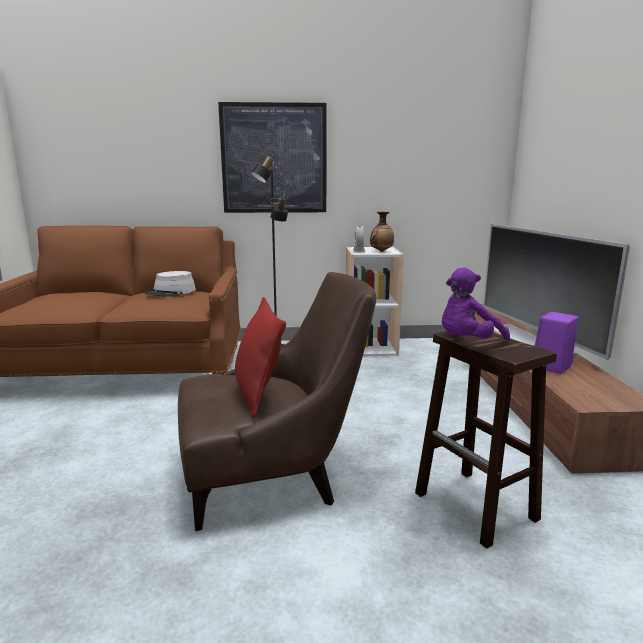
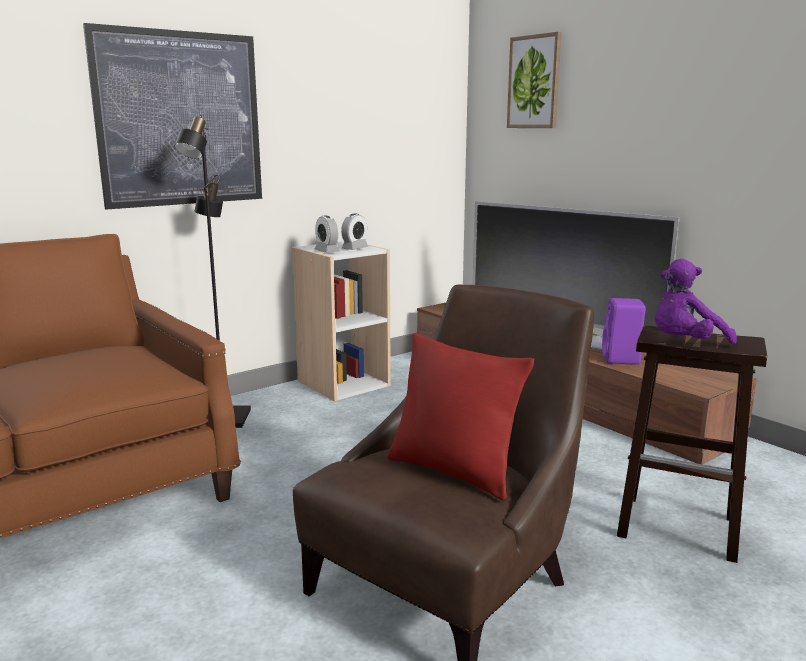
camera: 35 degrees left, 0 degrees up
grey hat [145,271,196,297] -> none
vase [370,212,394,252] -> alarm clock [341,214,368,250]
purple plush toy [442,267,510,341] -> purple plush toy turned 45 degrees clockwise [655,259,737,345]
none -> picture [507,32,562,128]

